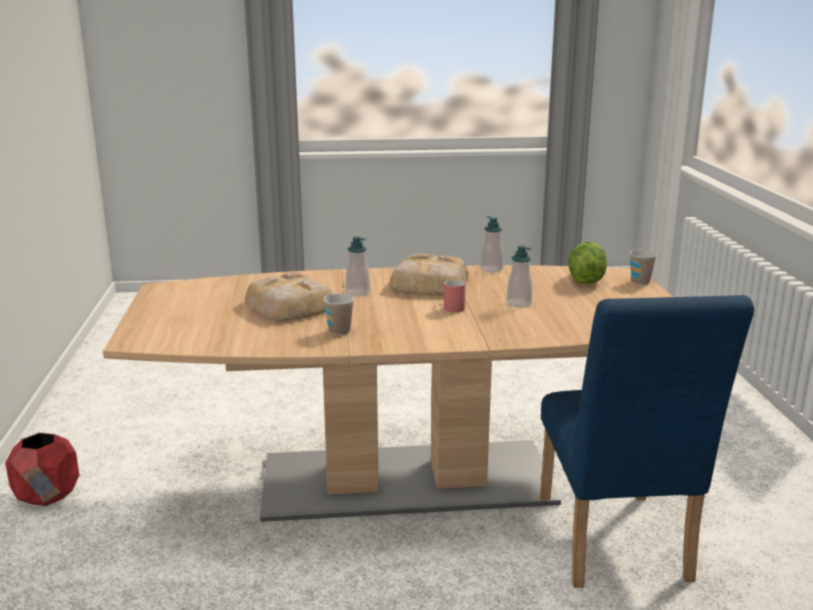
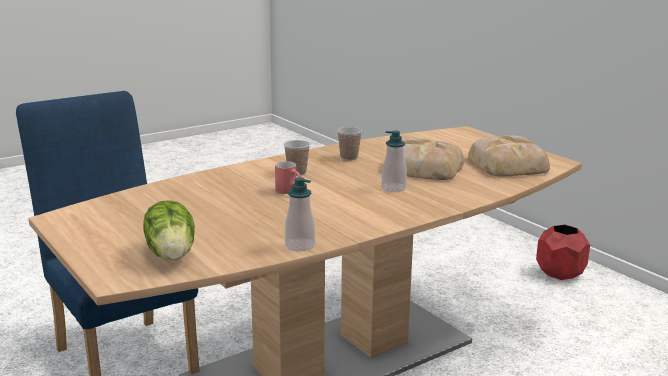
camera: 150 degrees right, 0 degrees up
bread [389,254,468,296] -> bread moved to [468,135,550,177]
soap dispenser [506,245,532,307] -> none
cup [630,250,657,285] -> cup moved to [284,140,310,176]

